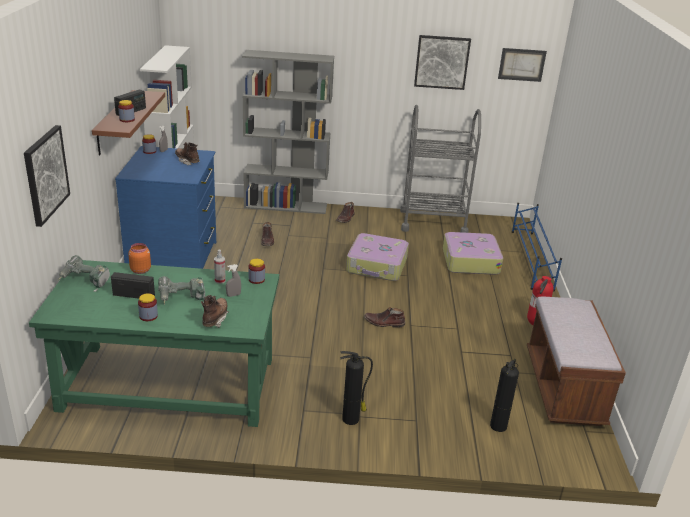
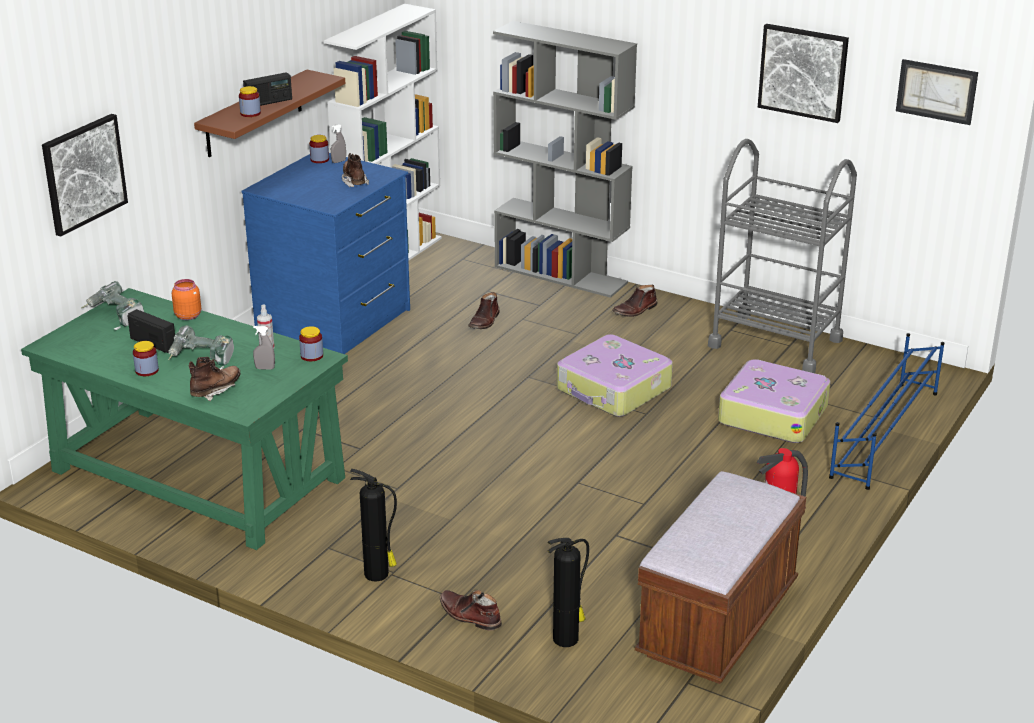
camera: 30 degrees right, 0 degrees up
brown boot [364,307,405,328] -> brown boot moved to [440,590,502,630]

